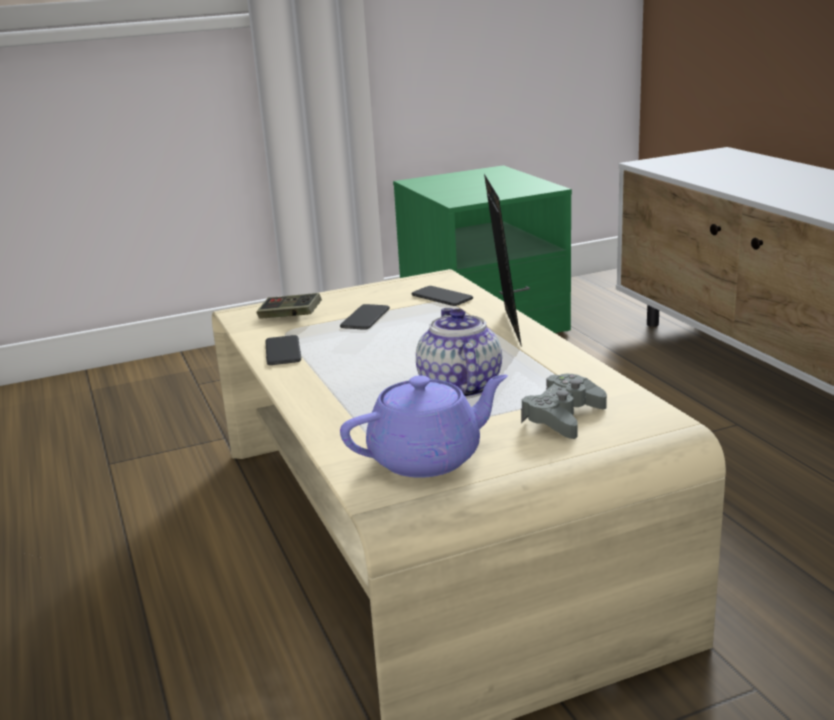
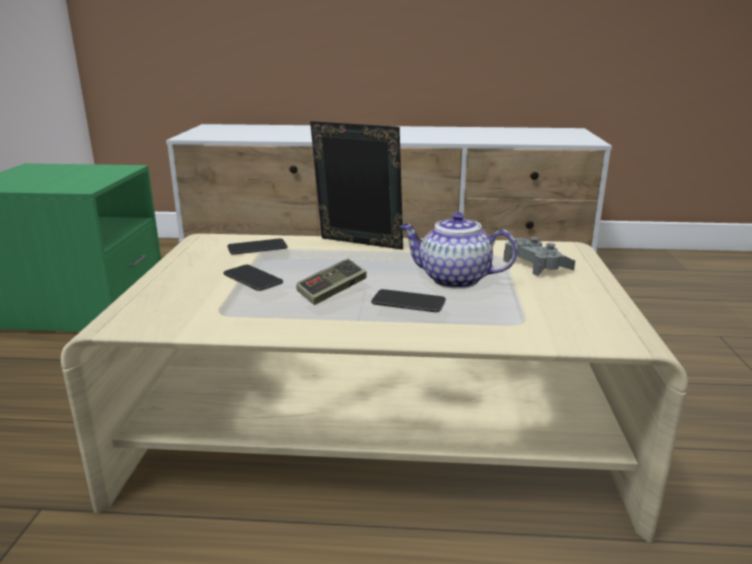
camera: 65 degrees left, 0 degrees up
game controller [257,293,322,319] -> game controller moved to [296,258,367,305]
phone [265,335,301,365] -> phone moved to [371,289,446,312]
purple teapot [340,375,508,478] -> none

